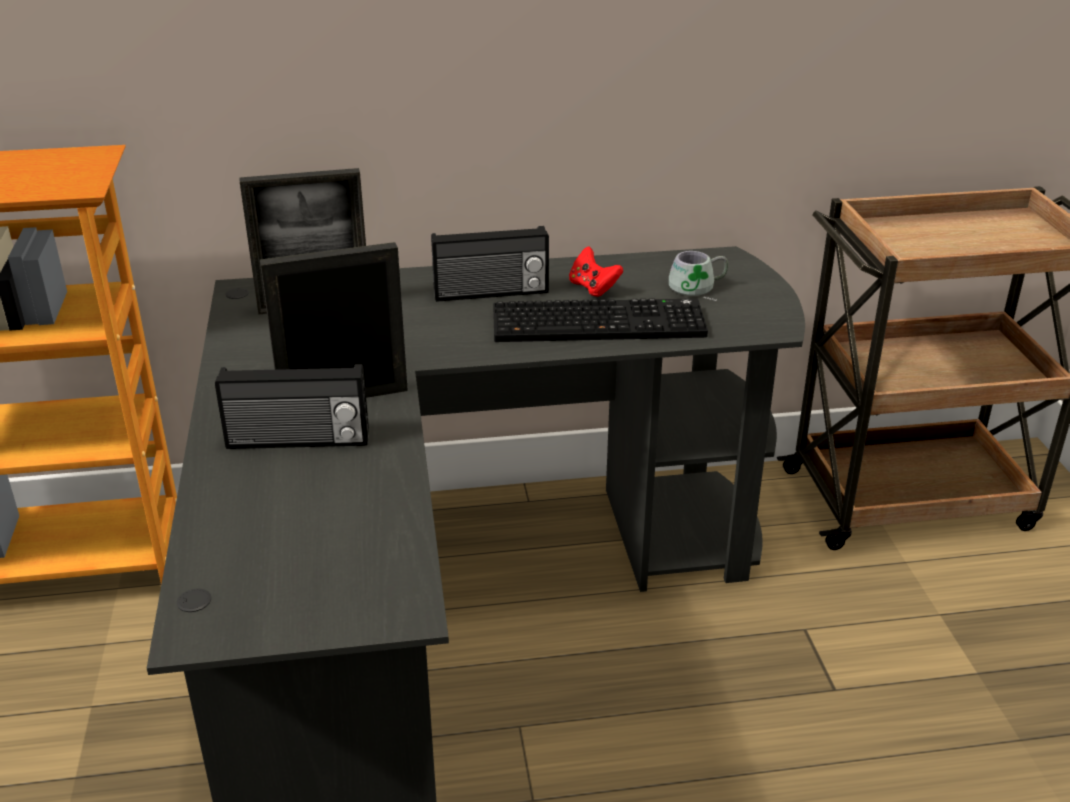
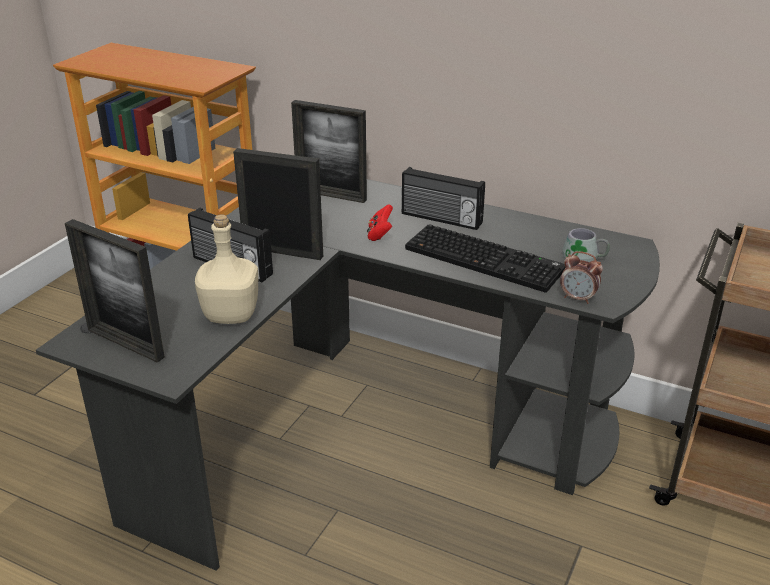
camera: 35 degrees right, 0 degrees up
red game controller [569,247,623,297] -> red game controller moved to [367,204,393,241]
none -> picture frame [65,219,165,362]
none -> beige bottle [195,214,259,324]
none -> alarm clock [560,251,603,304]

